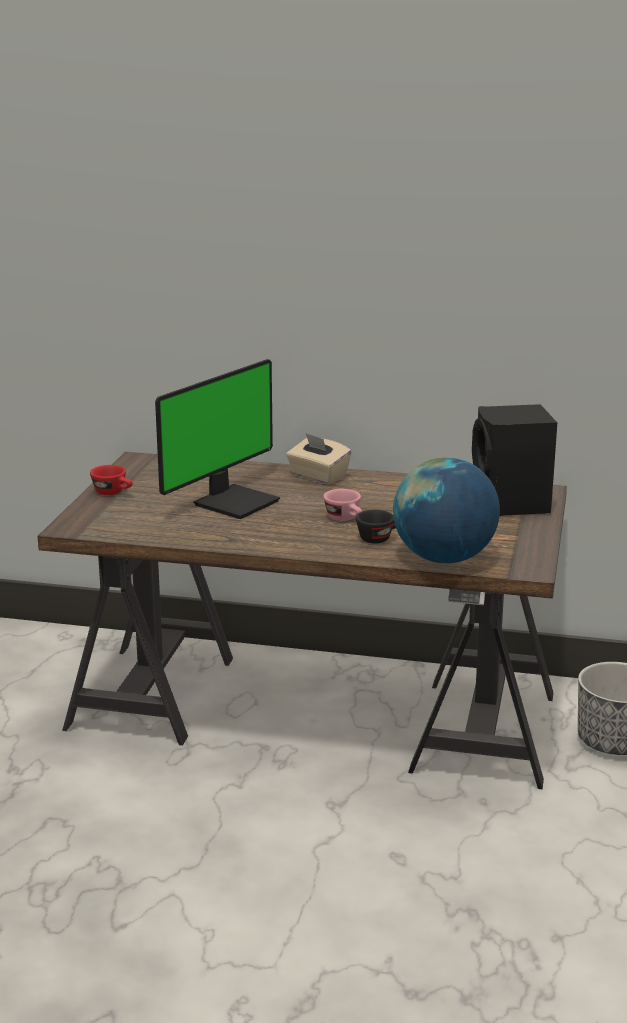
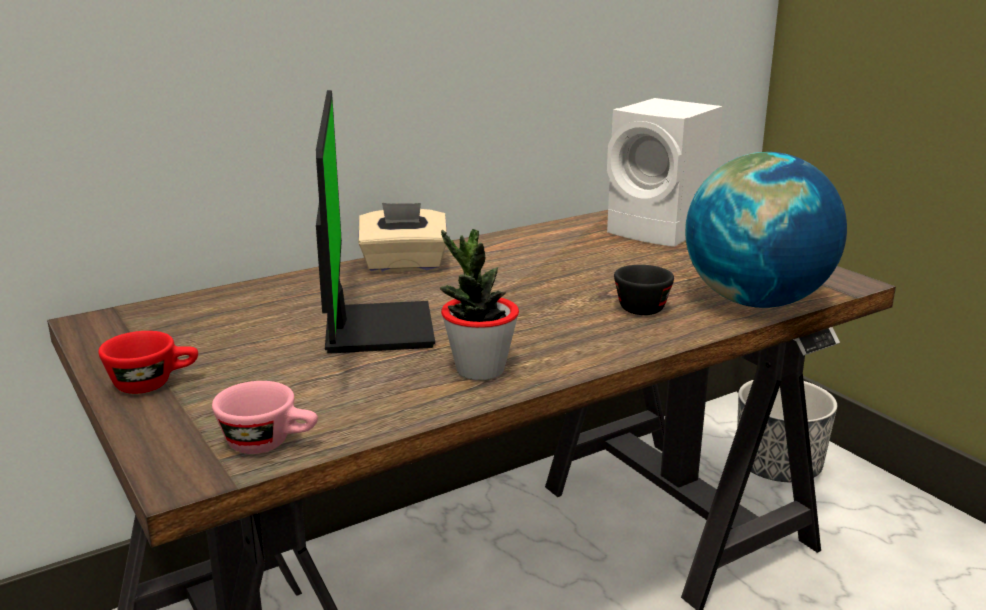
camera: 45 degrees left, 0 degrees up
pink cup [323,489,362,521] -> pink cup moved to [212,381,318,454]
black speaker [472,404,557,516] -> white speaker [607,98,723,247]
none -> potted plant [440,229,519,380]

